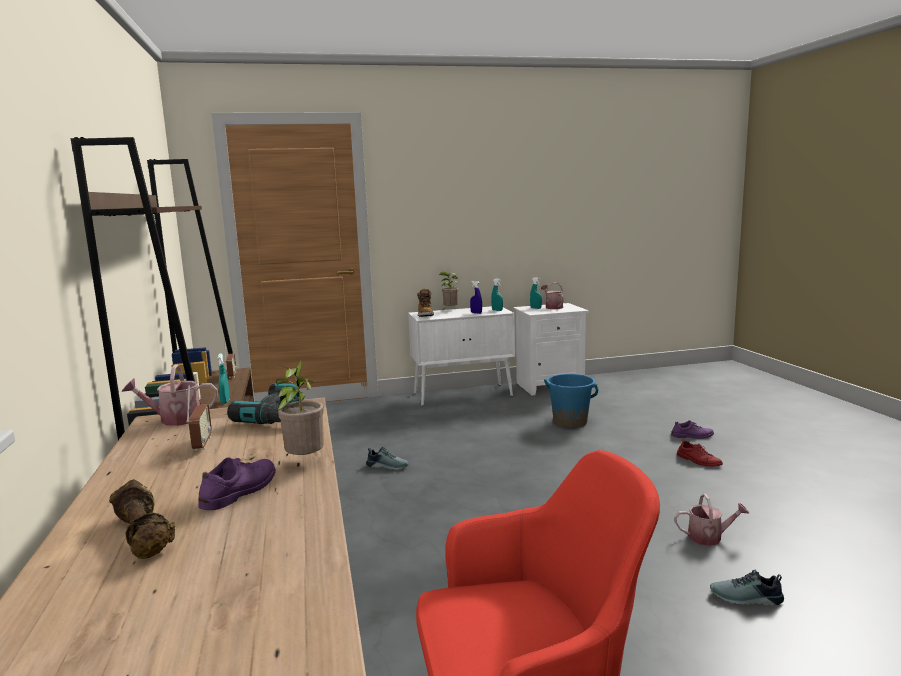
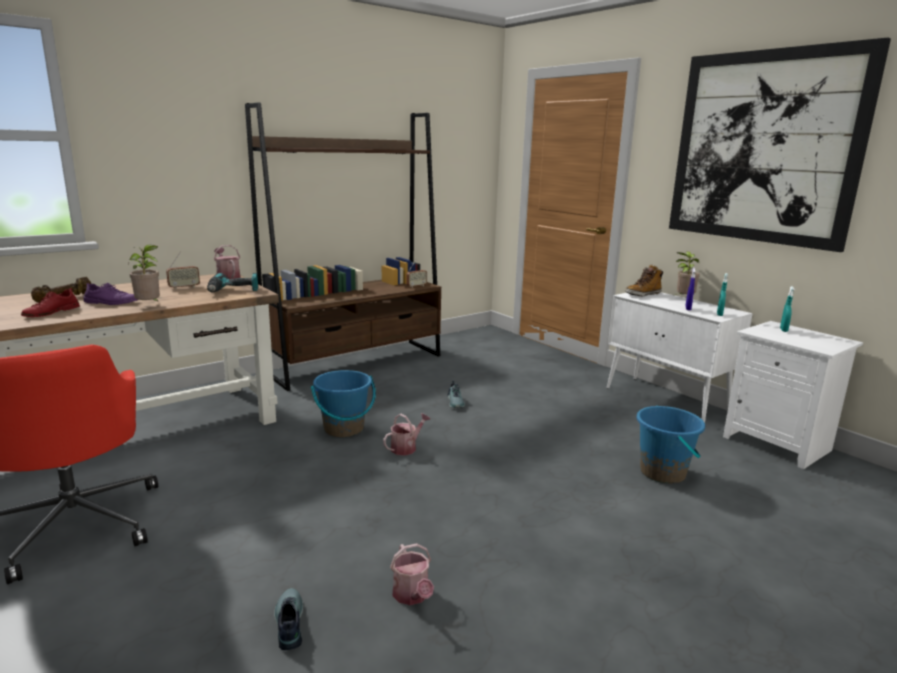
camera: 65 degrees right, 5 degrees up
turquoise spray bottle [217,353,230,404] -> none
watering can [541,282,564,309] -> watering can moved to [383,413,430,456]
purple shoe [671,420,714,439] -> none
red shoe [677,439,723,467] -> red shoe moved to [21,288,80,317]
none -> blue bucket [311,370,376,437]
none -> picture [669,38,891,252]

